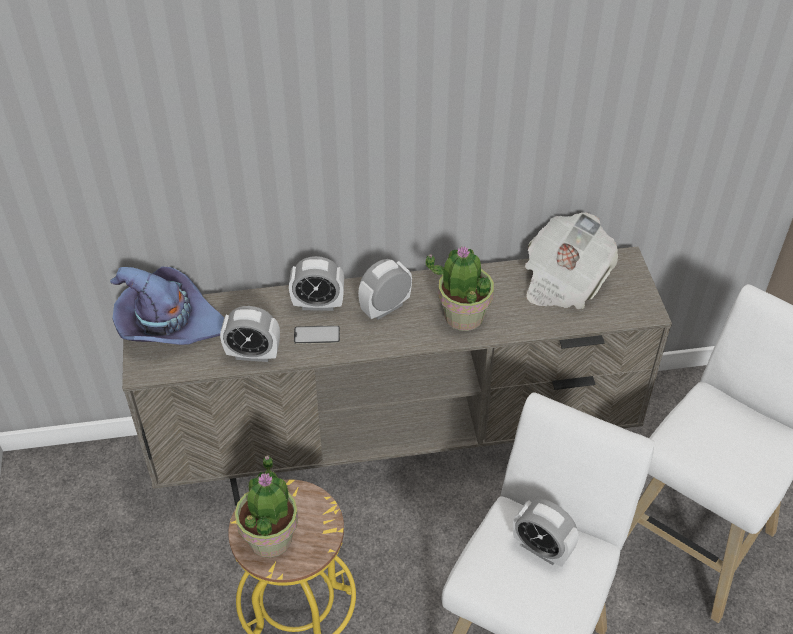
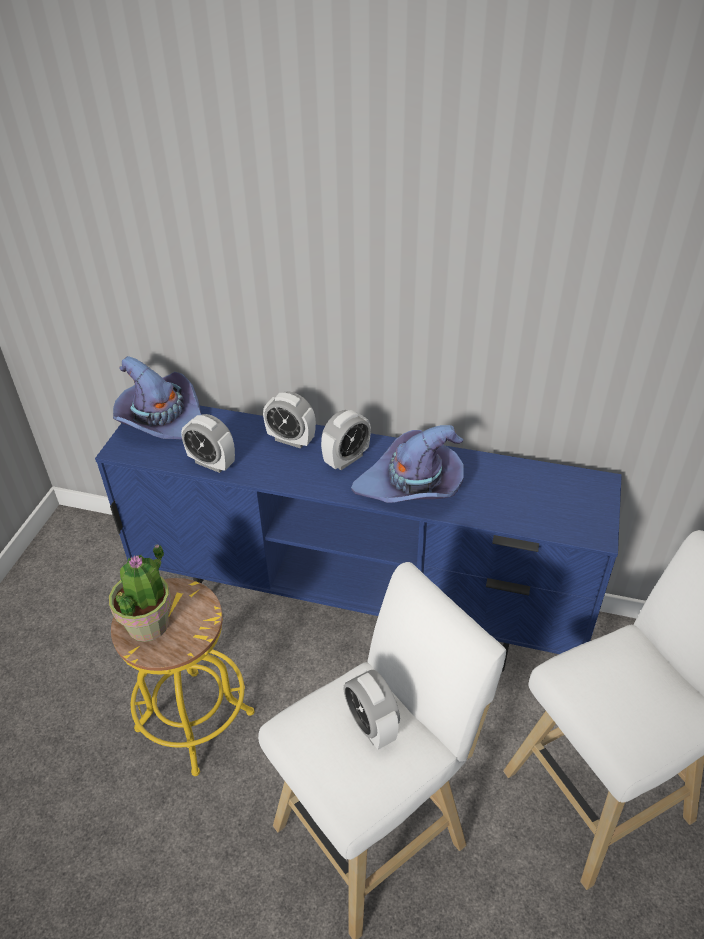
camera: 25 degrees right, 5 degrees down
beige tv stand [122,246,672,506] -> blue tv stand [95,405,622,672]
phone [294,325,340,344] -> none
alarm clock [358,259,412,320] -> alarm clock turned 150 degrees clockwise [321,410,371,470]
potted plant [425,246,494,331] -> purple hat [351,425,464,503]
newspaper [525,213,618,309] -> none

